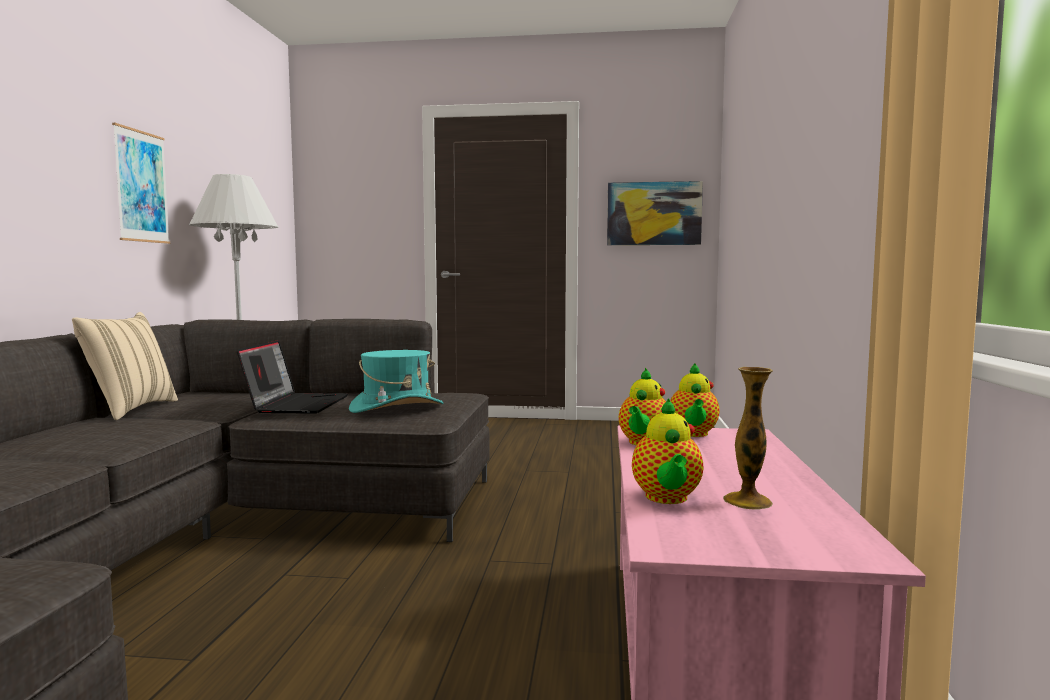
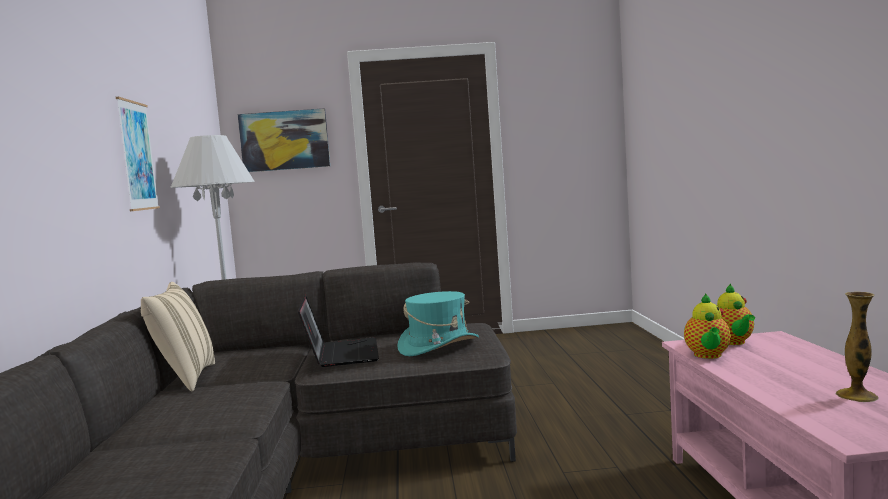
camera: 10 degrees left, 0 degrees up
picture [607,181,703,245] -> picture moved to [238,108,330,172]
teapot [632,398,703,504] -> none

